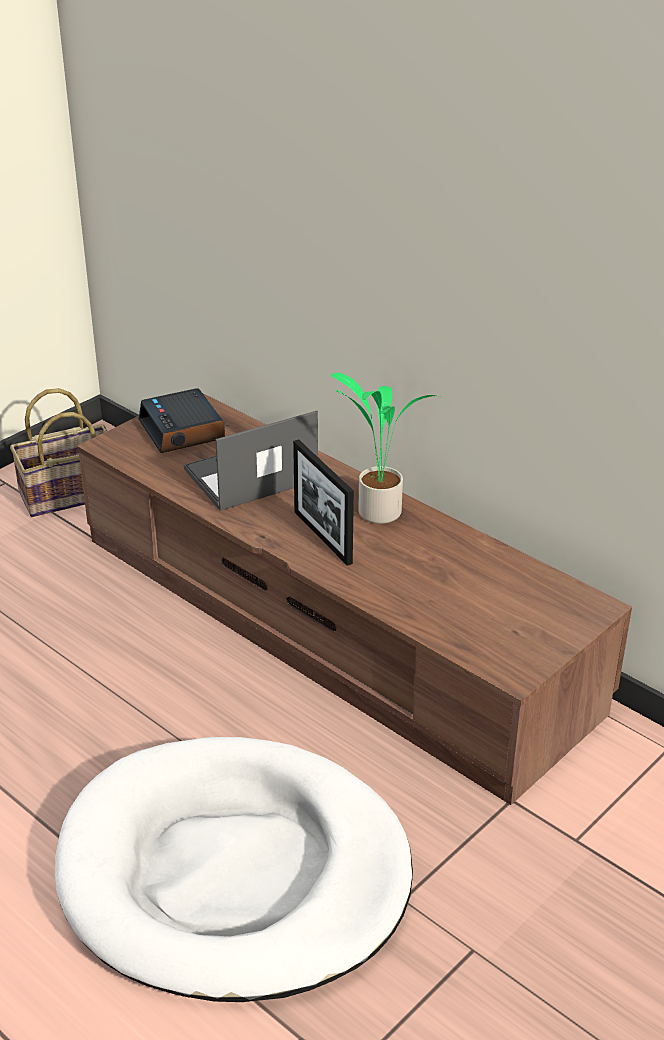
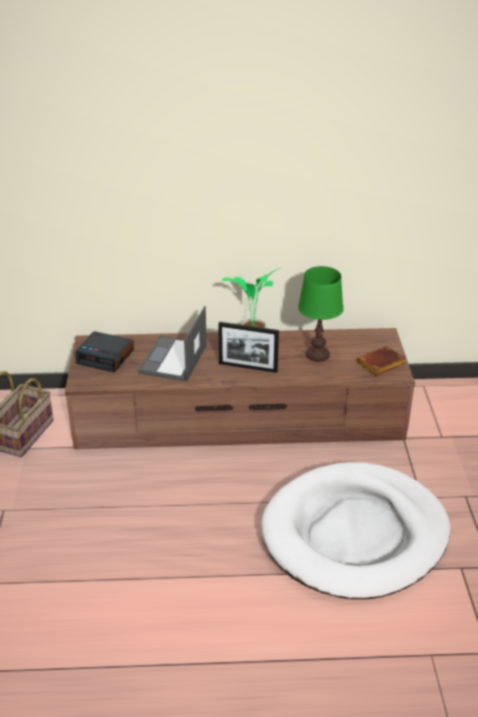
camera: 45 degrees left, 0 degrees up
none -> green table lamp [298,266,344,362]
none -> brown book [357,346,405,376]

